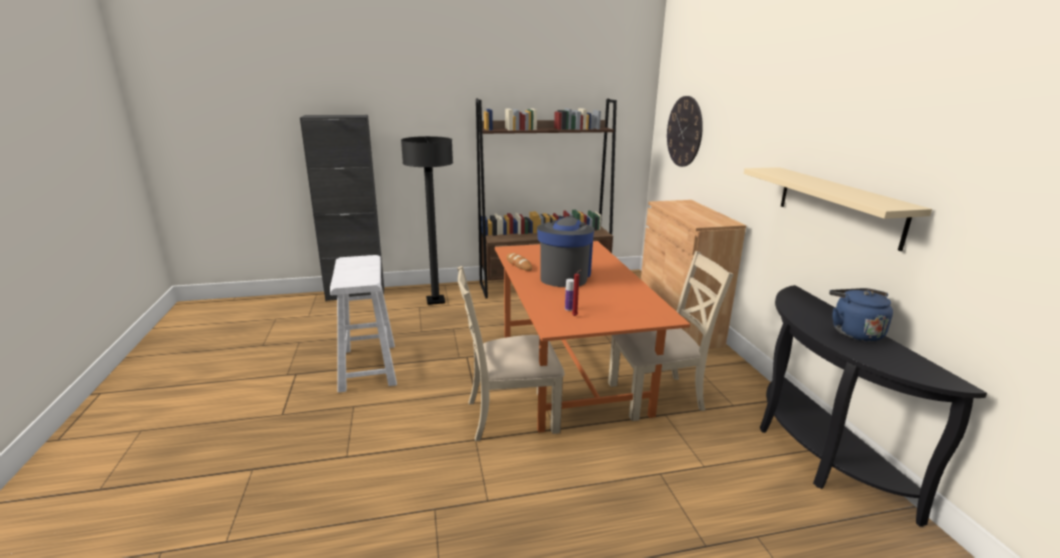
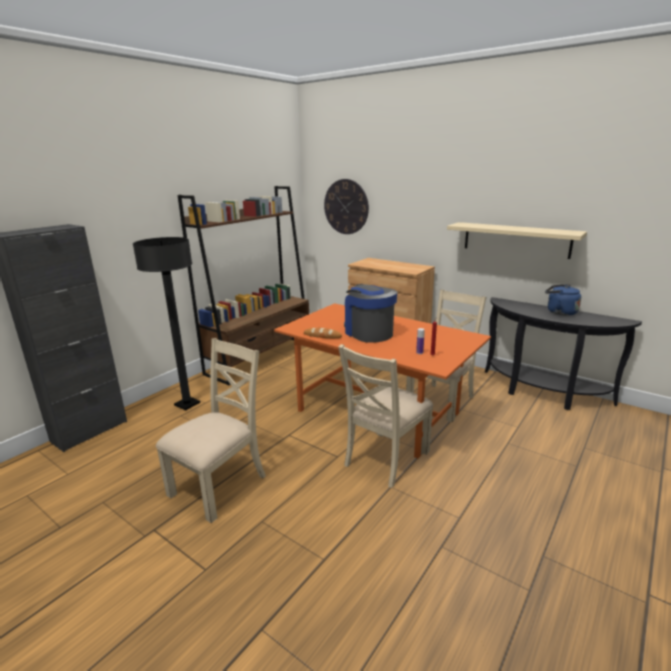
camera: 40 degrees left, 0 degrees up
white stool [330,255,397,393] -> beige chair [156,338,266,523]

